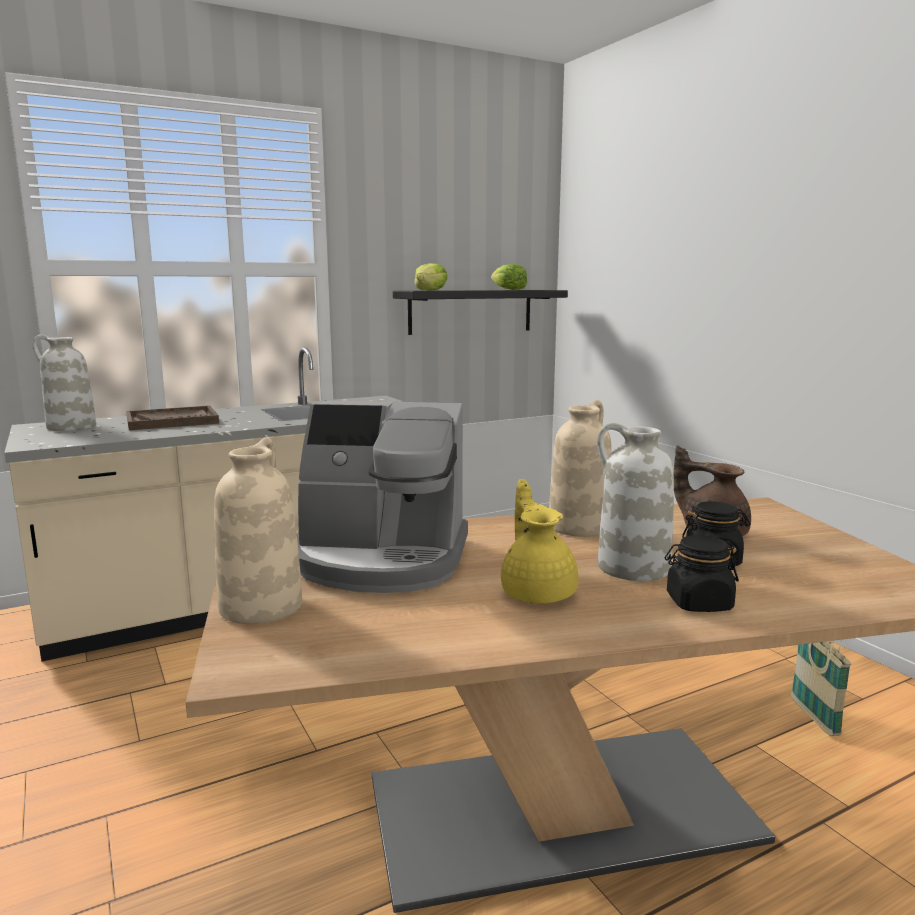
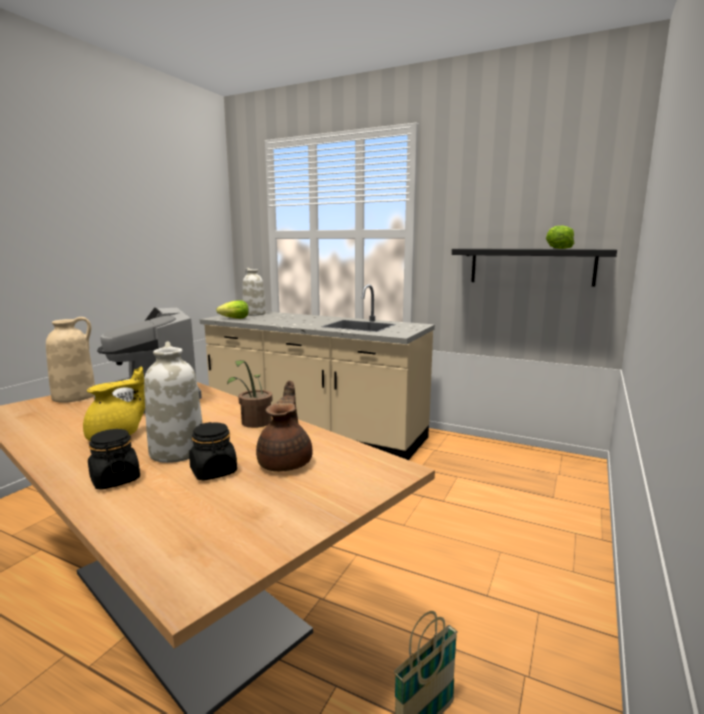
camera: 55 degrees right, 0 degrees up
brown tray [126,405,219,430] -> none
lettuce [414,263,448,290] -> lettuce moved to [216,300,249,319]
beige vase [549,400,612,537] -> potted plant [227,360,272,428]

